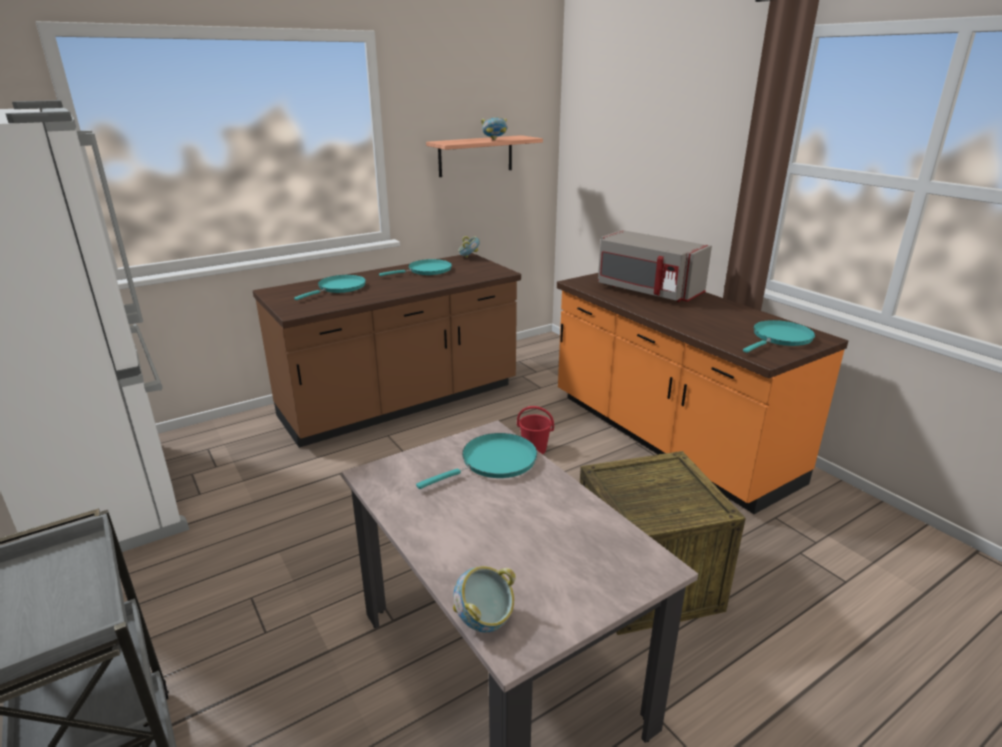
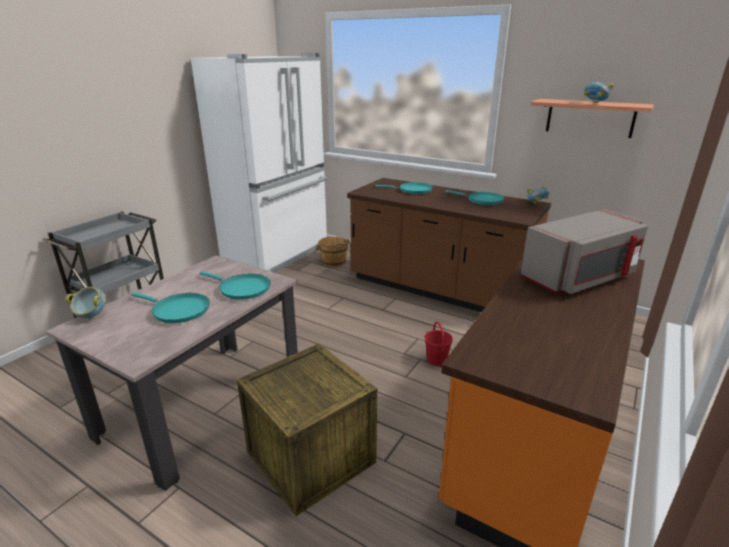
camera: 65 degrees right, 0 degrees up
grey microwave [598,230,712,302] -> grey microwave turned 135 degrees counterclockwise [520,209,648,294]
turquoise frying pan [743,320,815,353] -> turquoise frying pan moved to [131,292,210,323]
none -> brown bucket [315,236,351,267]

